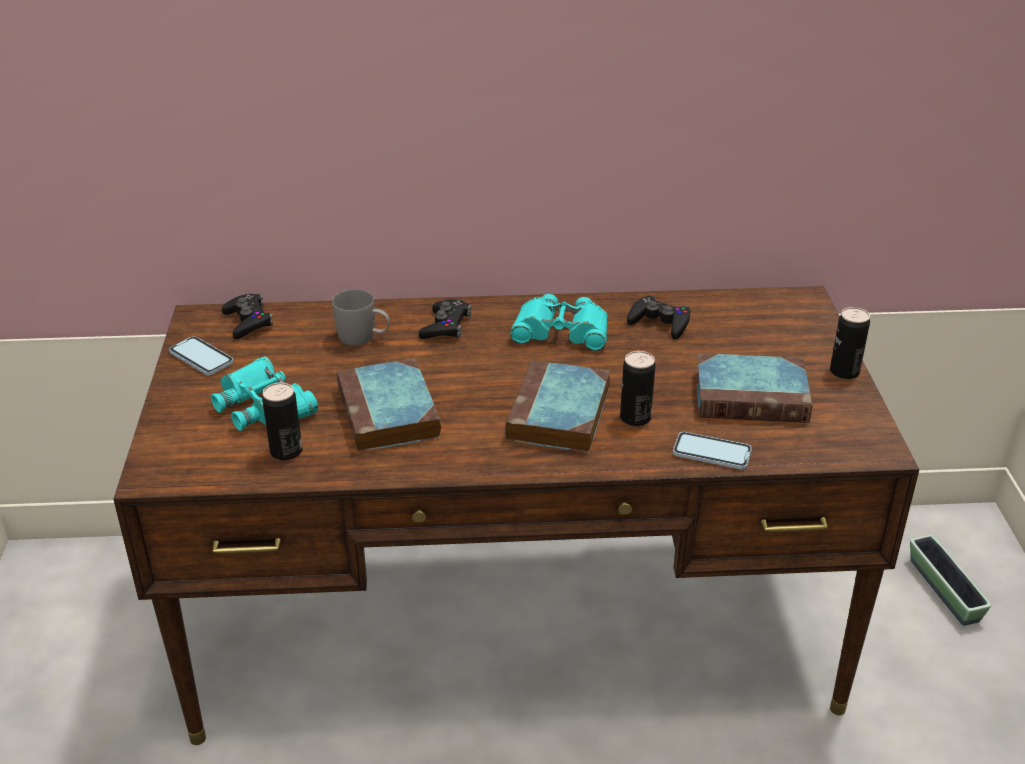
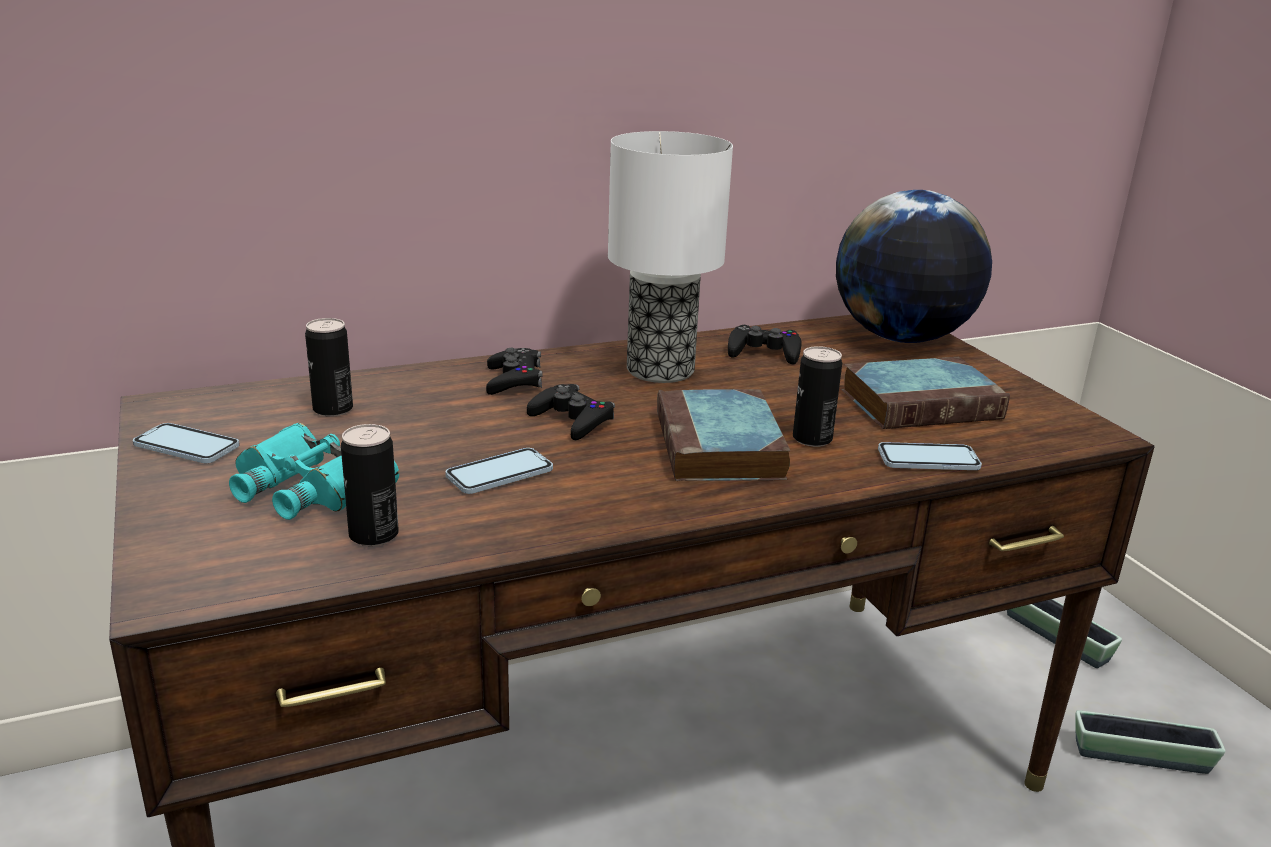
camera: 20 degrees left, 10 degrees down
black game controller [222,294,273,339] -> black game controller moved to [527,384,615,440]
grey mug [332,289,390,346] -> none
book [337,358,441,452] -> phone [445,448,553,494]
turquoise binoculars [510,294,608,351] -> table lamp [608,131,733,383]
can [830,307,870,379] -> can moved to [305,318,353,417]
none -> globe [836,190,992,343]
none -> planter [1075,710,1226,774]

